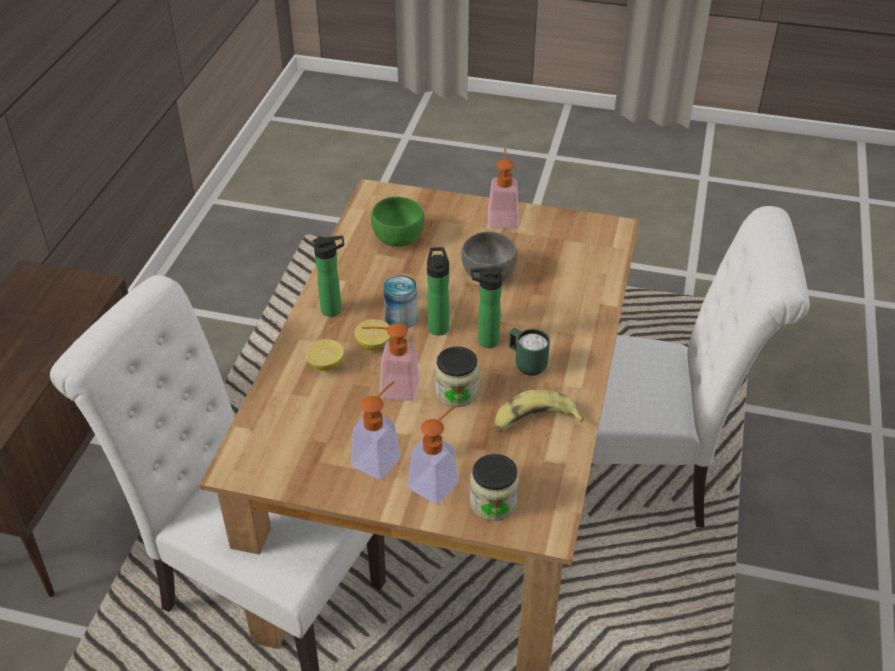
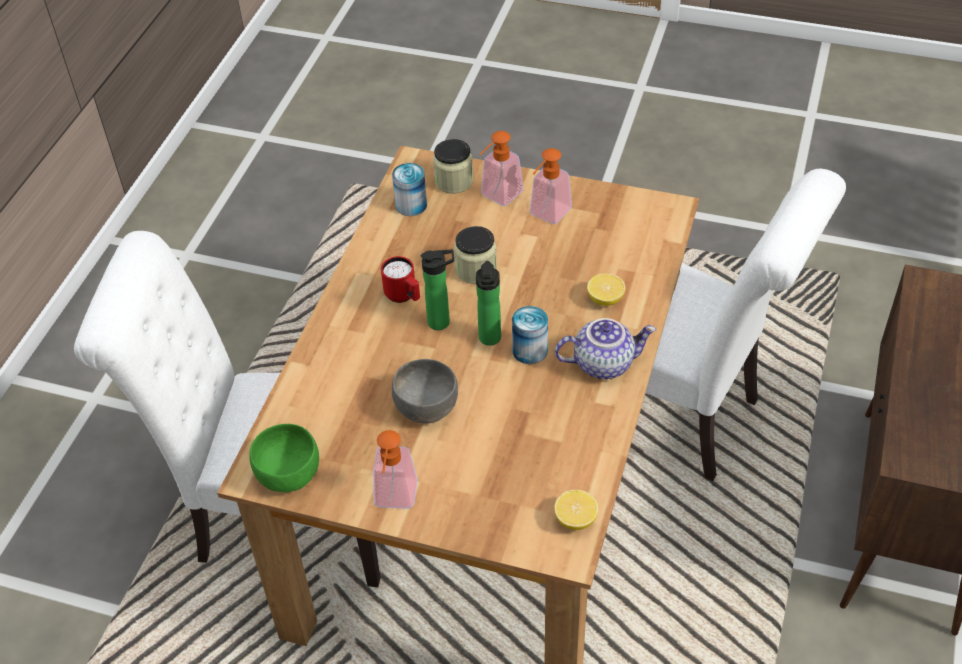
camera: 175 degrees left, 5 degrees up
bottle [313,236,344,317] -> teapot [555,318,656,379]
lemon [355,319,391,351] -> lemon moved to [554,490,599,530]
soap dispenser [362,323,420,401] -> none
green bowl [371,197,424,247] -> green bowl moved to [249,424,319,492]
banana [495,390,584,433] -> none
green mug [509,328,550,376] -> red mug [381,256,420,303]
none -> can [392,163,427,216]

